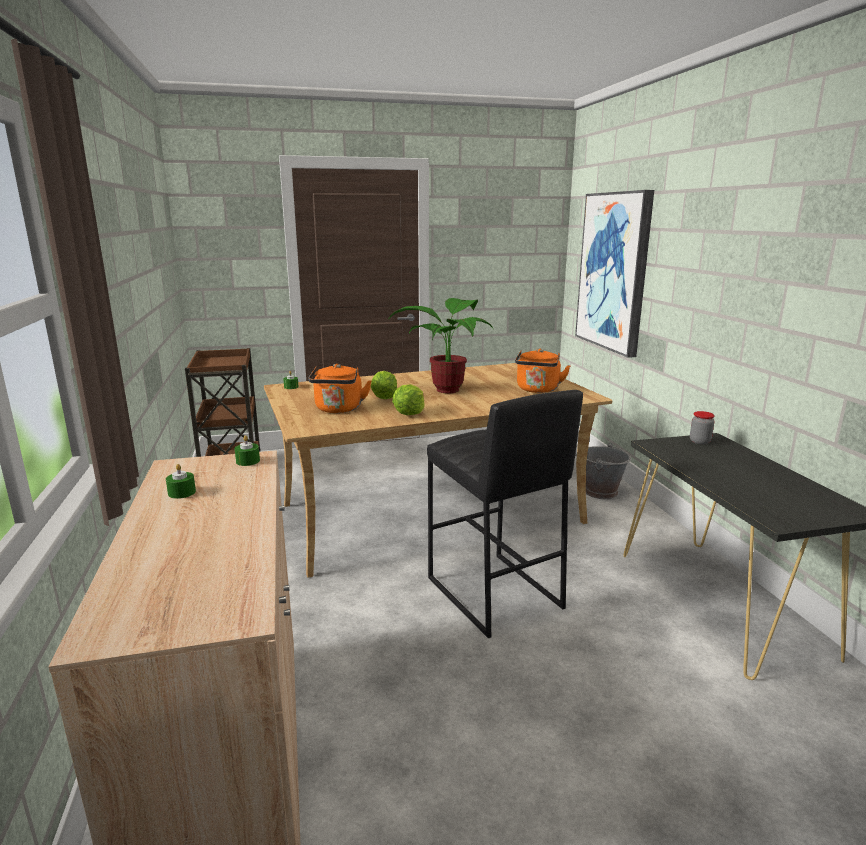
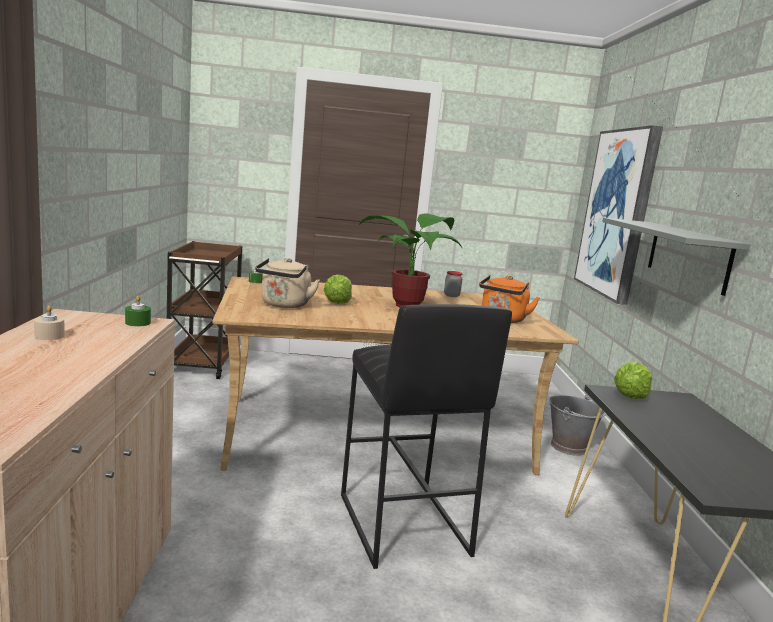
camera: 10 degrees right, 5 degrees down
green candle [166,464,196,499] -> beige candle [34,306,65,340]
orange kettle [308,364,371,413] -> beige kettle [255,258,320,308]
lettuce [392,384,425,415] -> lettuce moved to [614,362,652,399]
jar [690,411,715,445] -> jar moved to [444,271,463,297]
none -> grey shelf [602,218,751,296]

